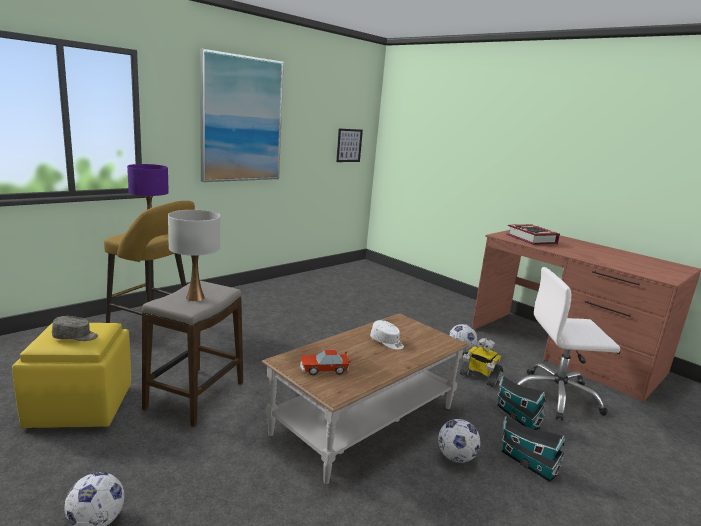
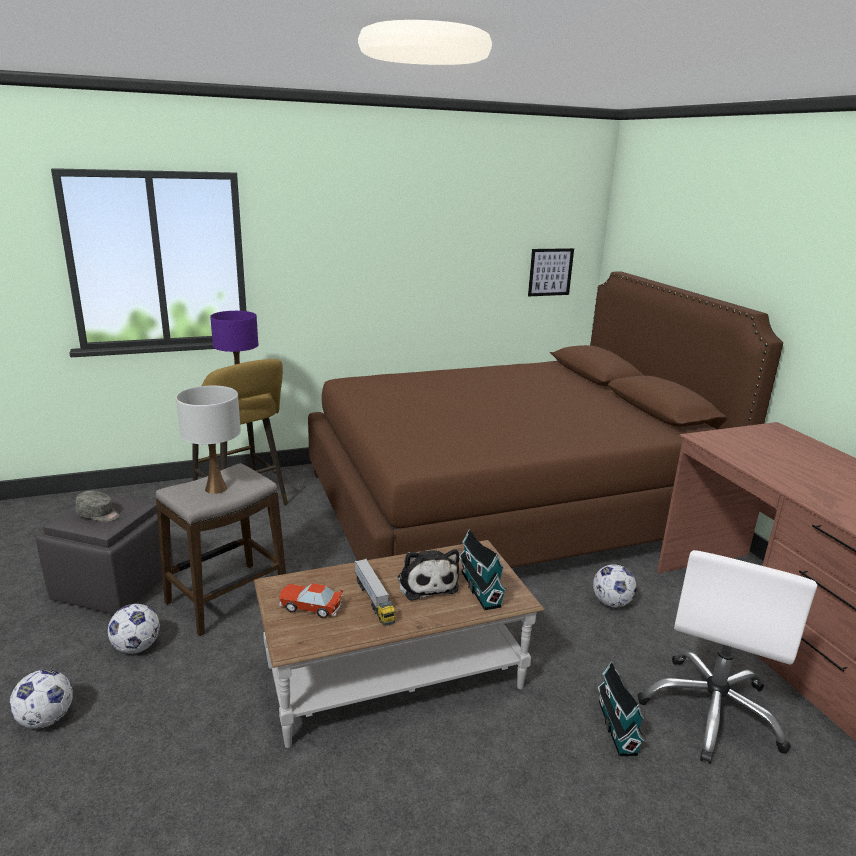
camera: 25 degrees right, 5 degrees up
yellow ottoman [12,323,131,428] -> grey ottoman [36,494,174,614]
picture [200,49,284,182] -> none
white cap [370,320,404,350] -> plush toy [398,549,459,600]
football [438,419,480,463] -> football moved to [108,604,160,653]
toy robot [460,338,504,388] -> none
toy house [501,416,565,482] -> toy house moved to [459,529,507,610]
book [506,224,560,245] -> none
white office chair [517,267,620,421] -> white office chair turned 90 degrees counterclockwise [638,550,817,764]
none -> brown bed [308,271,783,568]
none -> toy truck [355,559,395,626]

